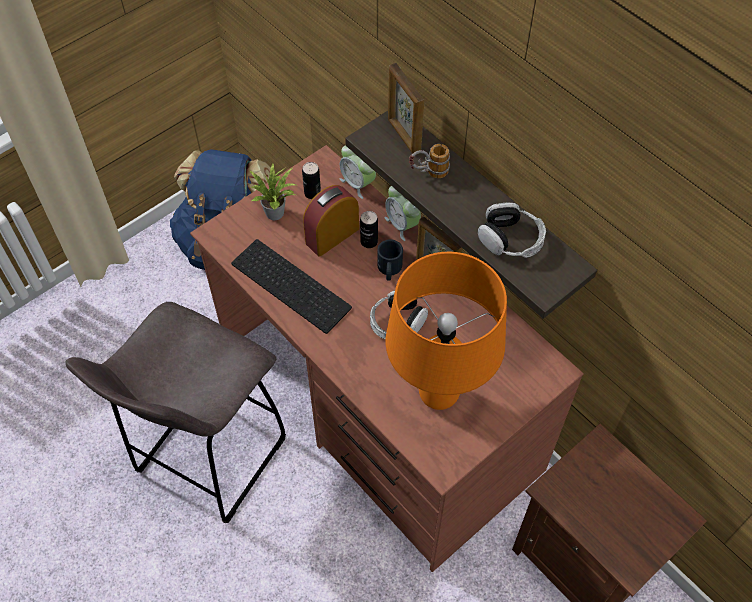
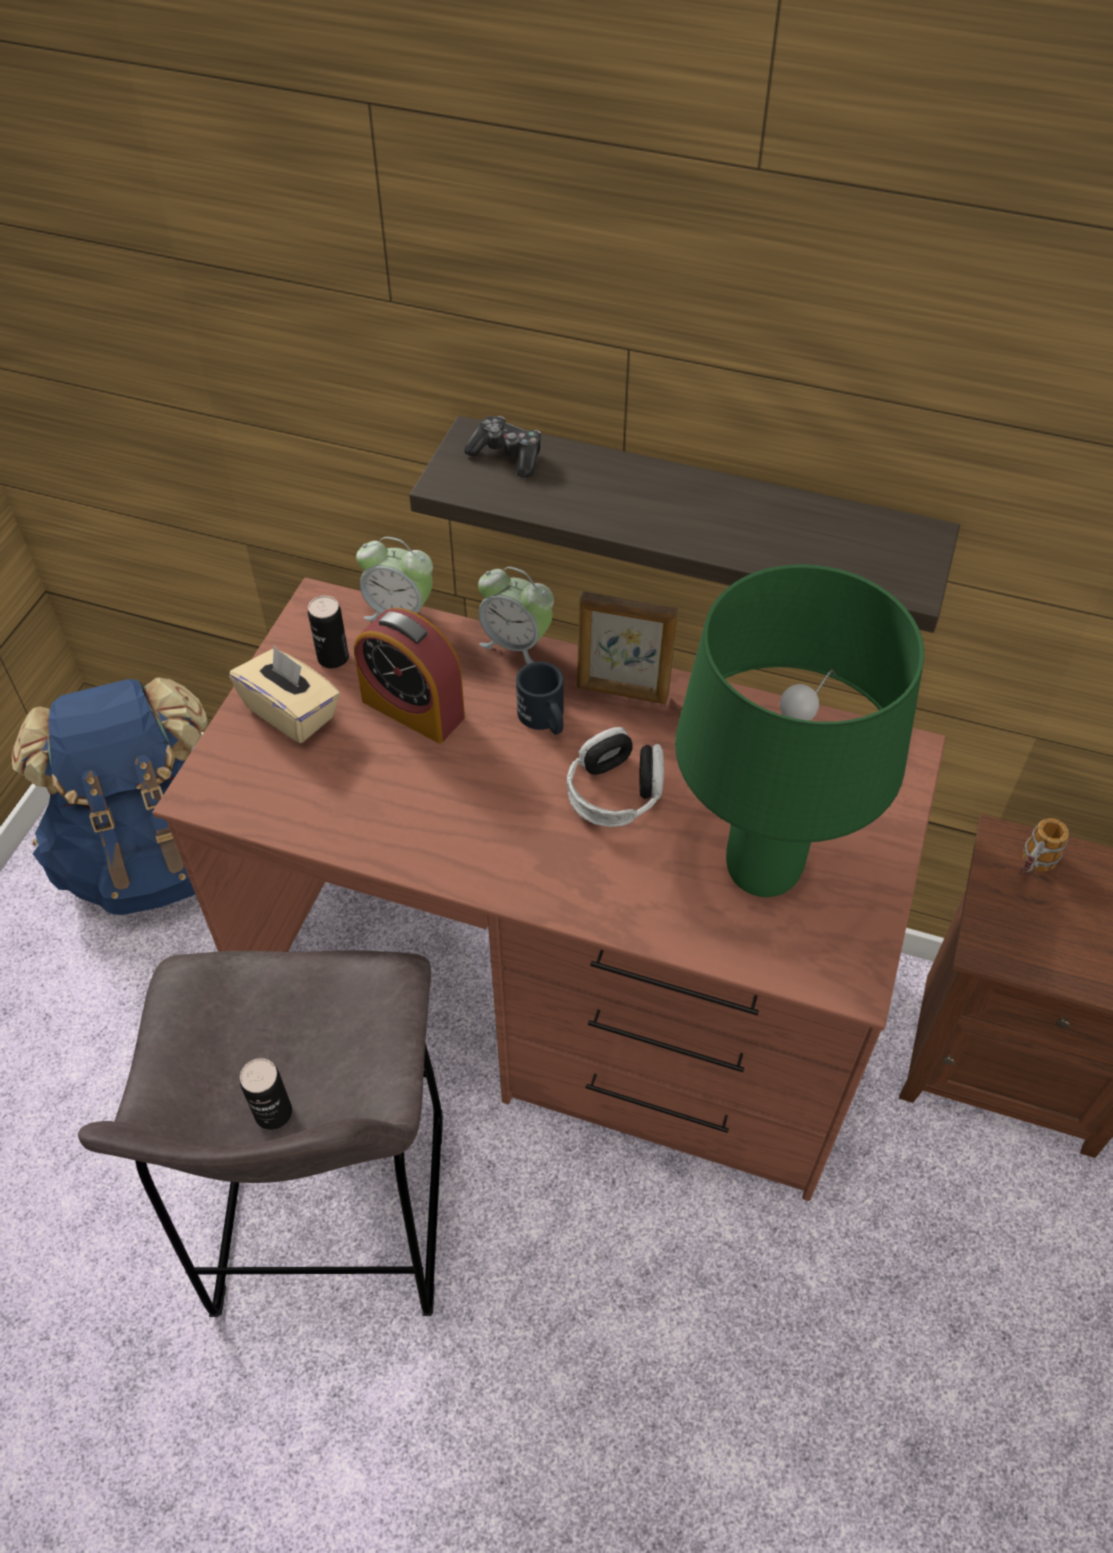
camera: 30 degrees left, 5 degrees down
keyboard [231,239,352,334] -> none
potted plant [250,163,296,220] -> beige tissue box [229,646,340,743]
alarm clock [303,185,359,257] -> alarm clock turned 75 degrees counterclockwise [354,608,465,743]
can [360,211,378,248] -> can moved to [240,1058,292,1130]
orange table lamp [386,252,507,410] -> green table lamp [675,564,924,897]
picture frame [388,63,424,154] -> game controller [464,416,541,478]
mug [409,144,450,178] -> mug moved to [1019,818,1069,874]
headphones [478,203,546,258] -> none

